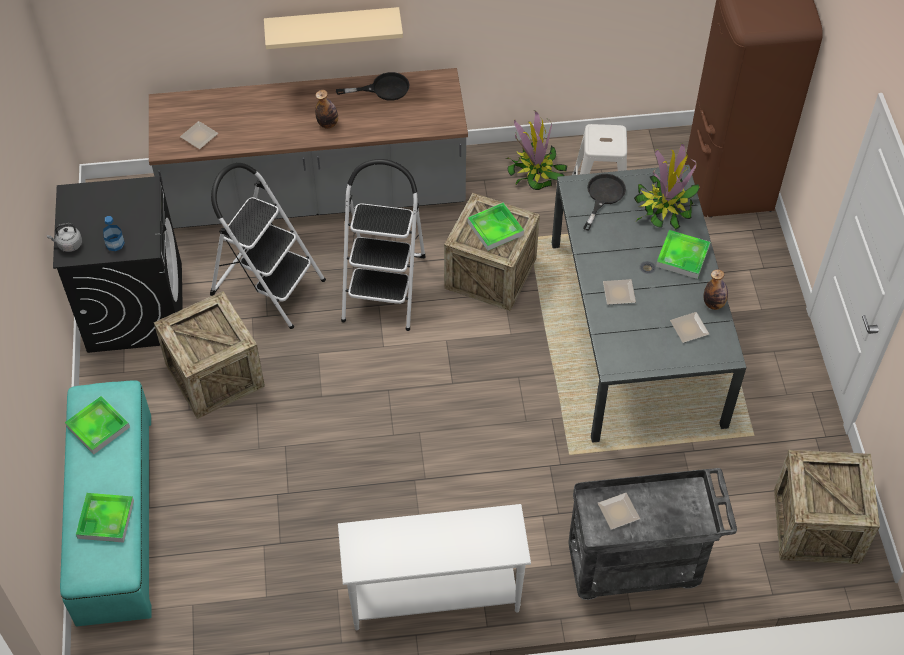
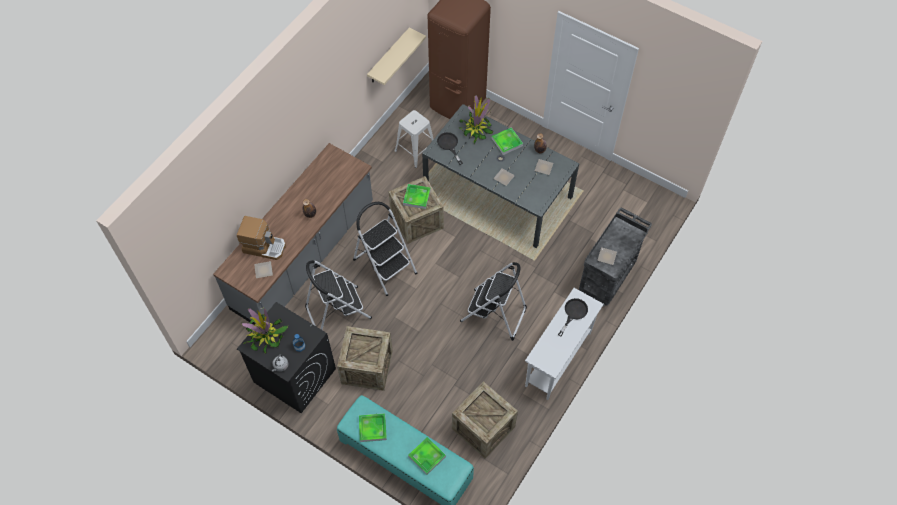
camera: 50 degrees left, 5 degrees up
beige shelf [264,7,403,49] -> beige shelf moved to [367,27,426,85]
black frying pan [336,72,409,101] -> black frying pan moved to [558,298,588,336]
potted plant [506,110,567,190] -> potted plant moved to [242,308,288,354]
crate [774,450,880,564] -> crate moved to [452,381,518,459]
none -> coffee machine [237,216,286,260]
none -> step ladder [460,262,527,341]

